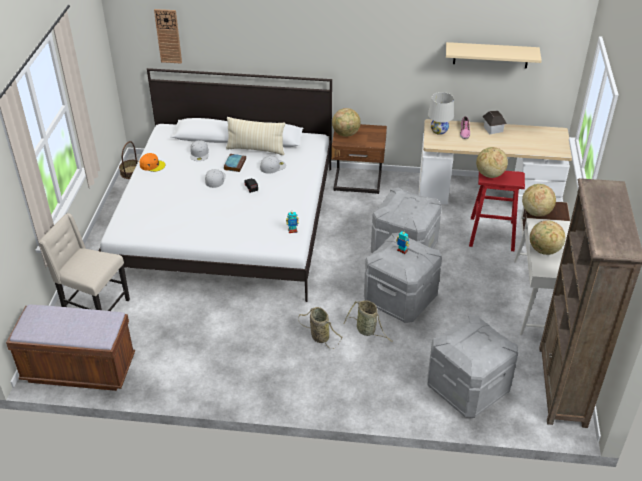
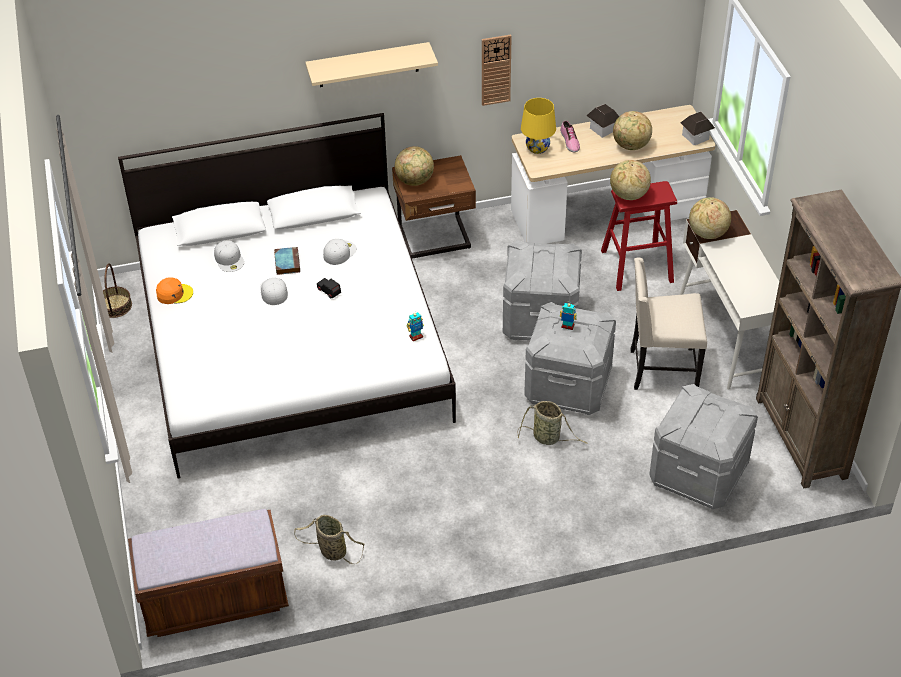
camera: 20 degrees left, 5 degrees up
beige chair [39,213,130,311] -> beige chair moved to [631,257,707,390]
wall clock [154,9,182,64] -> wall clock moved to [482,35,512,106]
beige pillow [226,117,285,155] -> none
basket [298,307,343,349] -> basket moved to [294,515,364,564]
white table lamp [428,92,454,135] -> yellow table lamp [521,98,556,154]
beige shelf [446,42,542,68] -> beige shelf moved to [305,42,438,87]
globe [530,220,566,255] -> globe moved to [613,111,652,150]
none -> toy house [680,111,715,145]

